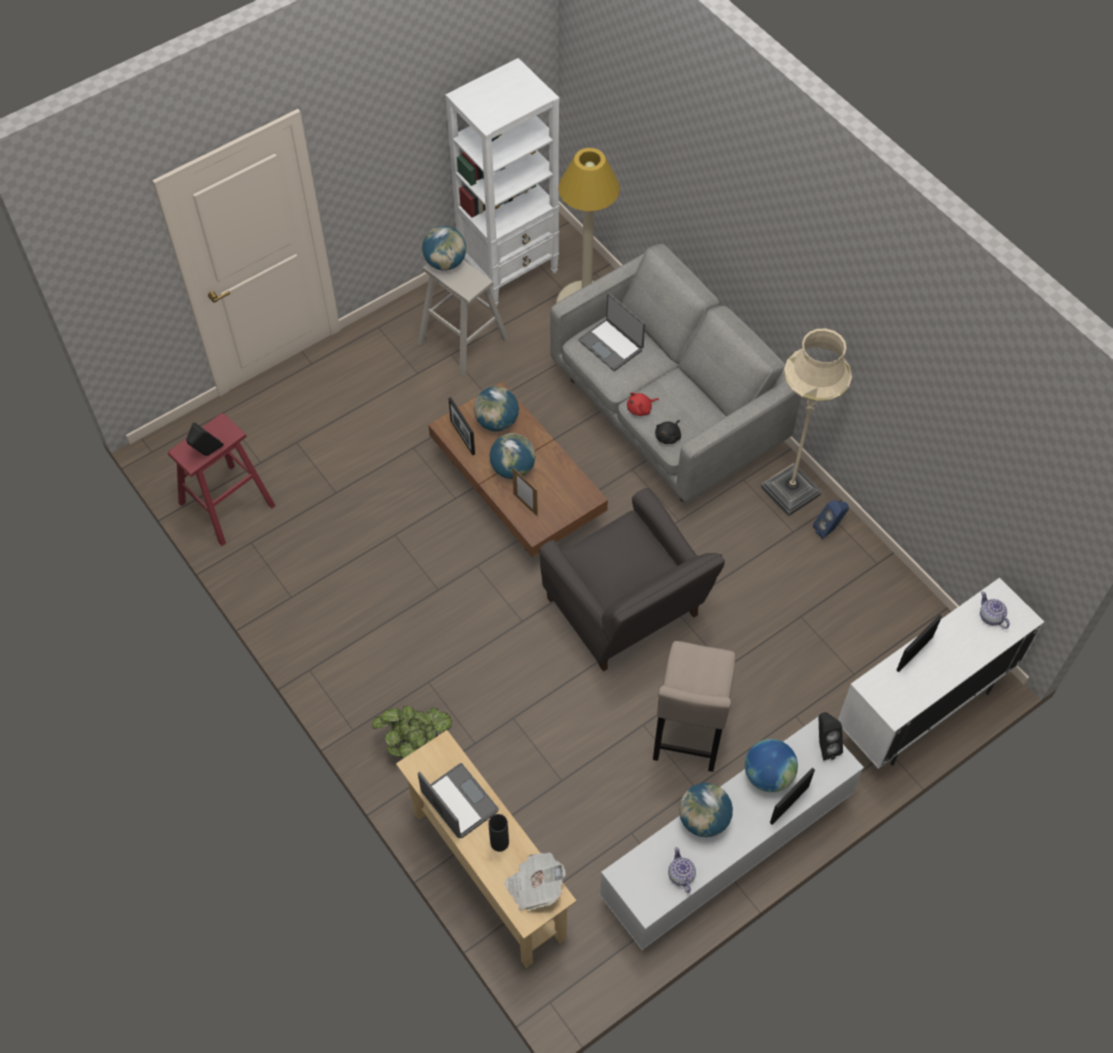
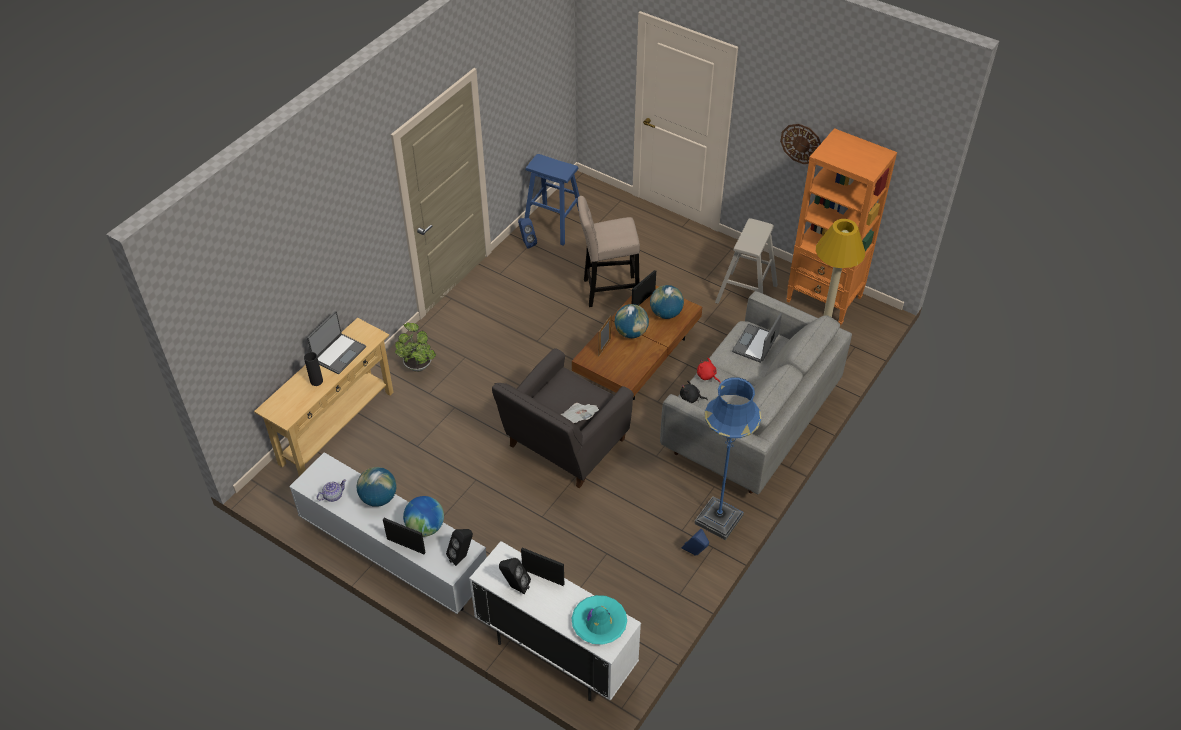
camera: 70 degrees right, 10 degrees down
red stool [168,413,276,546] -> blue stool [525,154,579,246]
black speaker [186,423,224,456] -> black speaker moved to [499,558,531,594]
globe [422,226,466,270] -> none
white bookcase [445,58,559,306] -> orange bookcase [786,128,897,325]
newspaper [504,853,566,911] -> newspaper moved to [561,403,599,423]
beige stool [653,641,735,772] -> beige stool moved to [578,196,640,307]
beige floor lamp [761,328,852,517] -> blue floor lamp [694,377,761,540]
teapot [980,592,1010,629] -> turquoise hat [572,595,627,645]
none -> blue speaker [518,218,537,249]
none -> wall clock [780,124,821,164]

